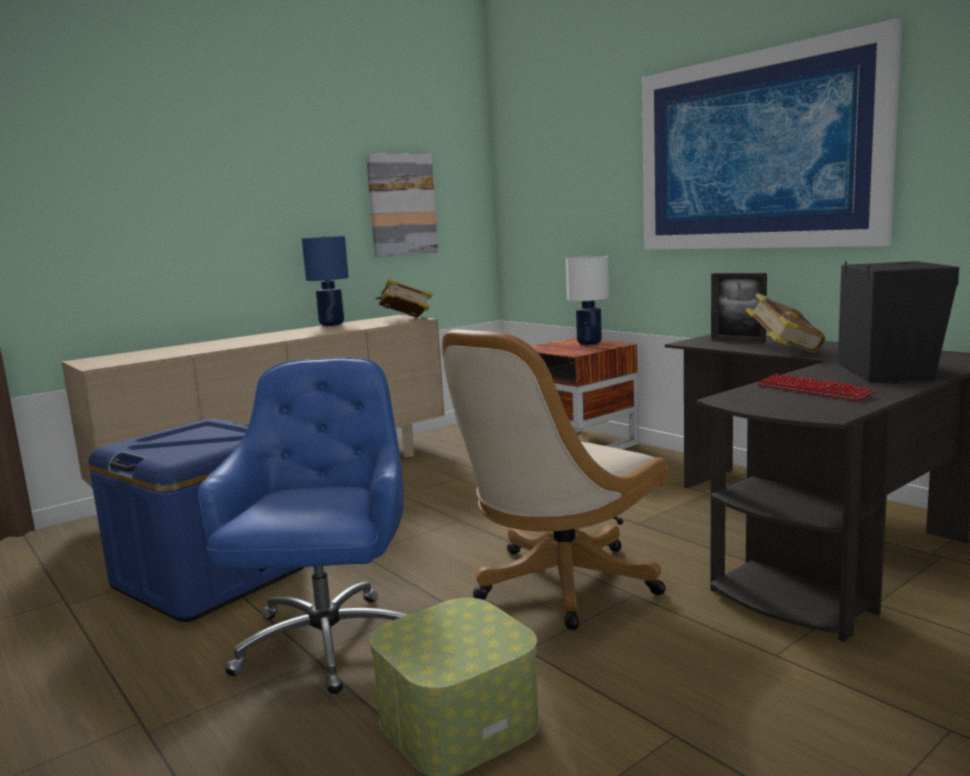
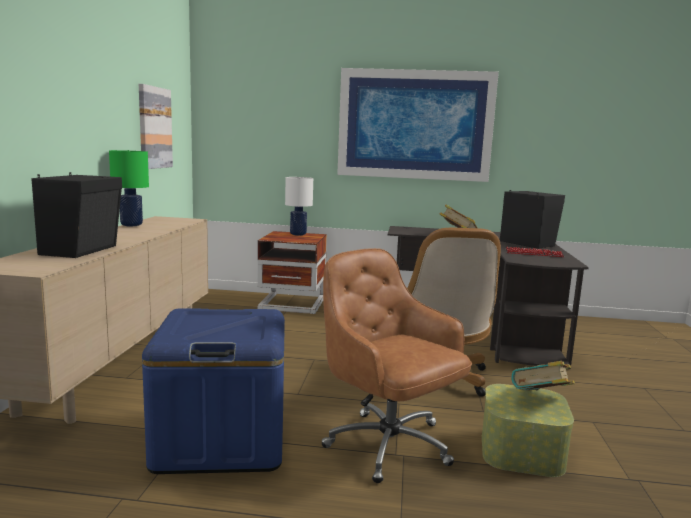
camera: 45 degrees left, 0 degrees up
blue office chair [198,357,409,694] -> brown office chair [322,248,472,483]
blue table lamp [302,236,349,326] -> green table lamp [109,150,149,227]
book [375,279,433,317] -> book moved to [511,361,575,391]
picture frame [711,273,767,343] -> none
none -> black speaker [32,172,122,258]

